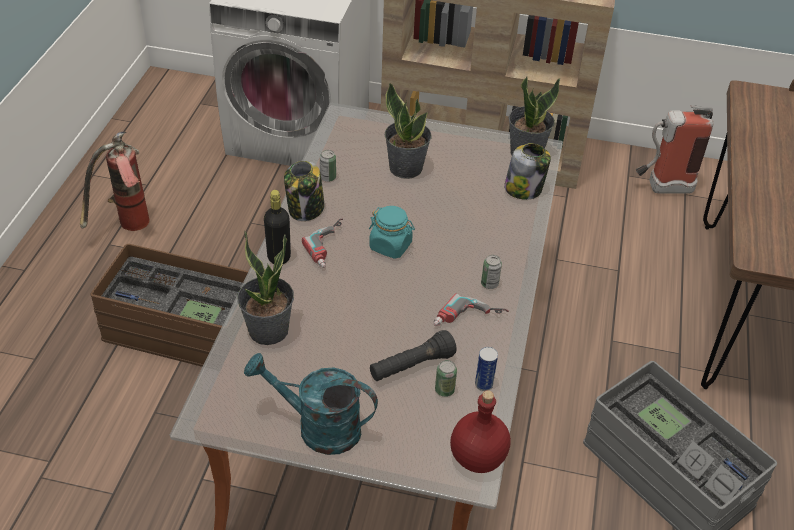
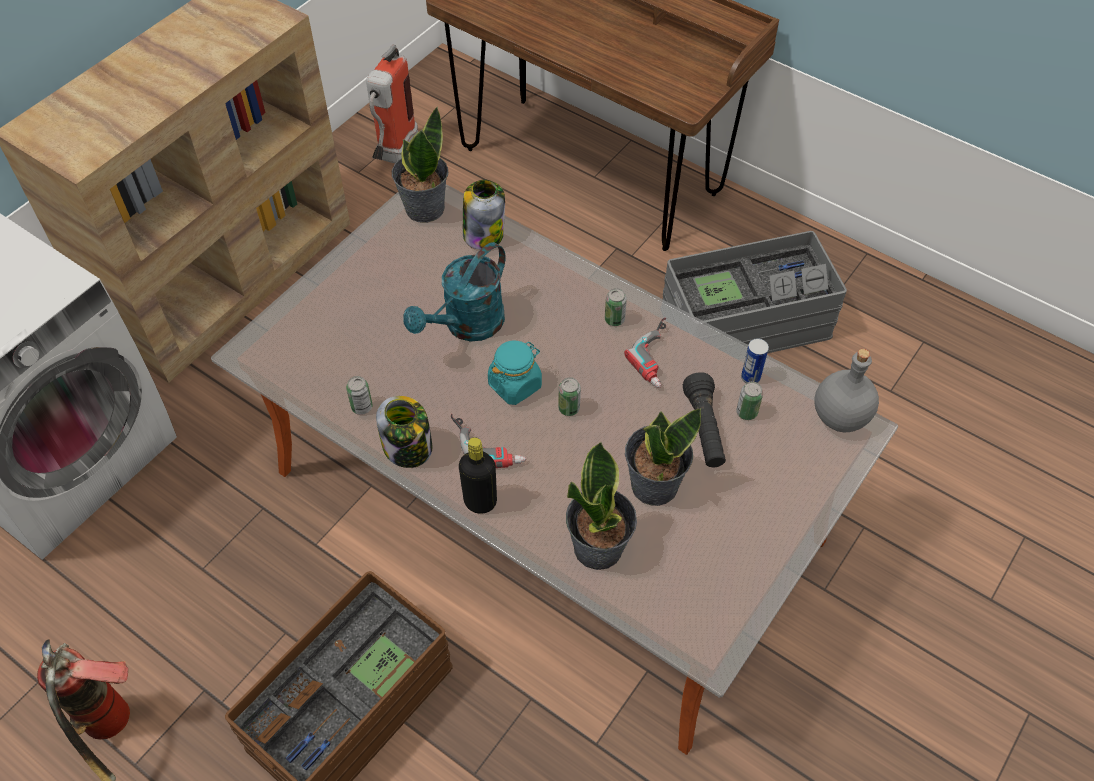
camera: 65 degrees left, 10 degrees up
turquoise watering can [244,353,378,455] -> turquoise watering can moved to [403,242,506,342]
potted plant [385,82,431,179] -> potted plant moved to [625,408,701,506]
red bottle [450,390,511,473] -> grey bottle [814,349,879,432]
none -> can [558,377,581,416]

